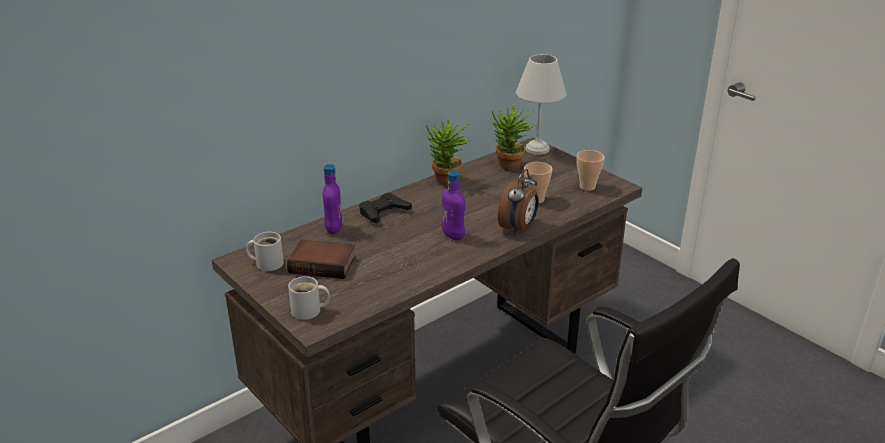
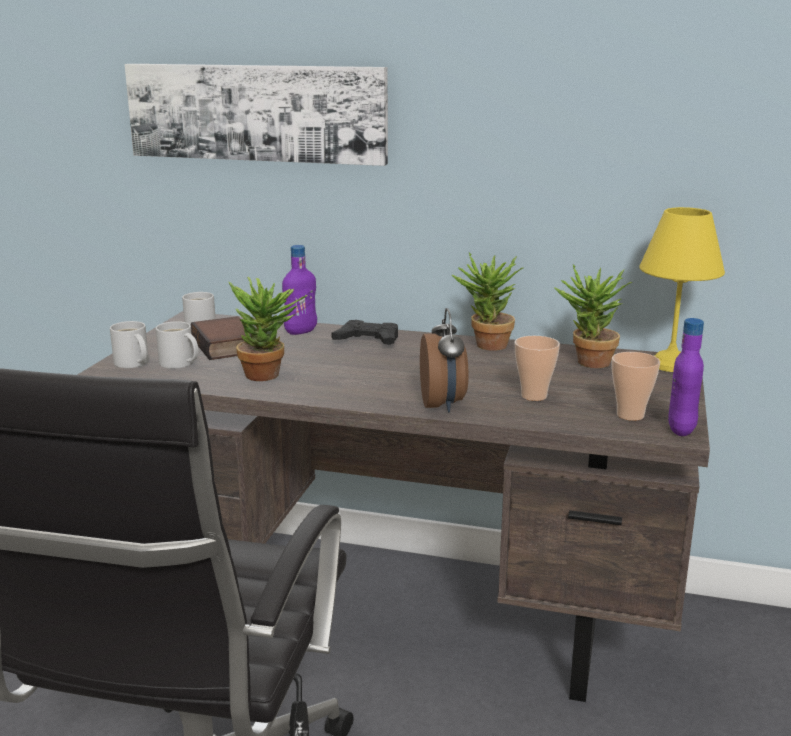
camera: 55 degrees right, 10 degrees down
purple bottle [442,170,465,240] -> purple bottle moved to [668,318,704,436]
alarm clock [498,169,539,234] -> alarm clock turned 90 degrees counterclockwise [420,308,468,412]
white table lamp [516,54,566,155] -> yellow table lamp [639,207,725,372]
none -> picture [125,64,388,166]
none -> white mug [156,321,198,369]
none -> potted plant [229,277,307,381]

